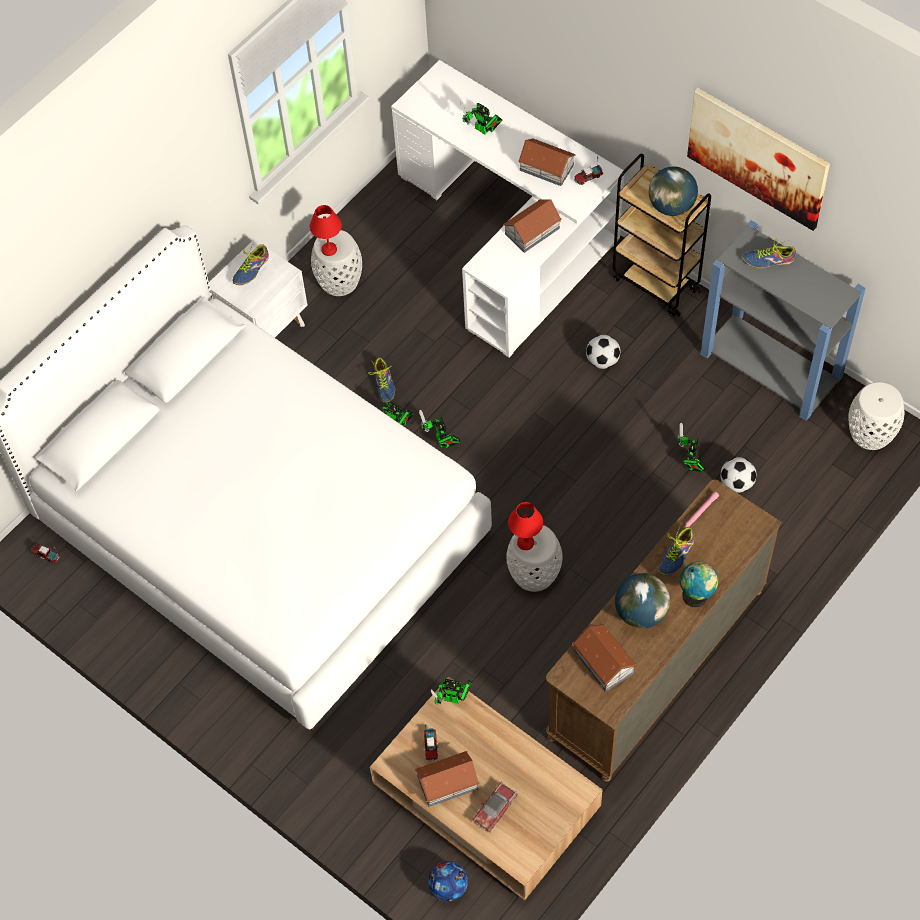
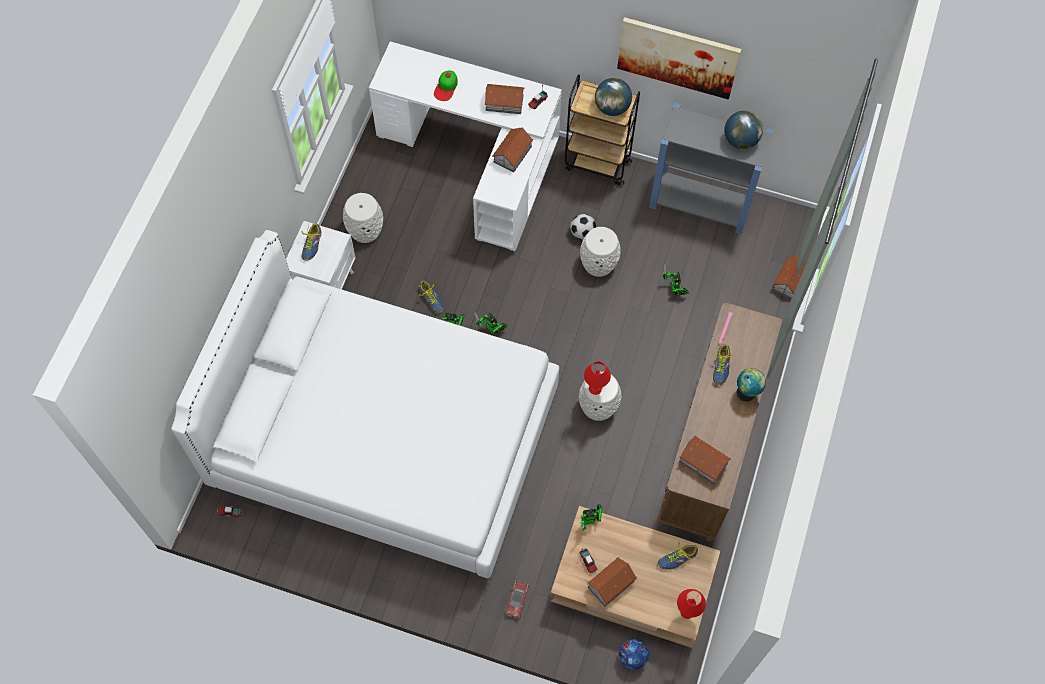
camera: 25 degrees left, 5 degrees up
red table lamp [310,205,342,256] -> red table lamp moved to [677,589,706,619]
toy robot [460,101,502,135] -> cap [434,70,458,101]
toy car [473,782,518,832] -> toy car moved to [505,580,529,618]
globe [615,573,670,628] -> globe moved to [724,111,763,149]
football [721,457,756,493] -> none
shoe [742,238,796,268] -> shoe moved to [658,541,698,570]
white stool [848,382,904,450] -> white stool moved to [580,227,621,277]
none -> toy house [772,256,807,299]

